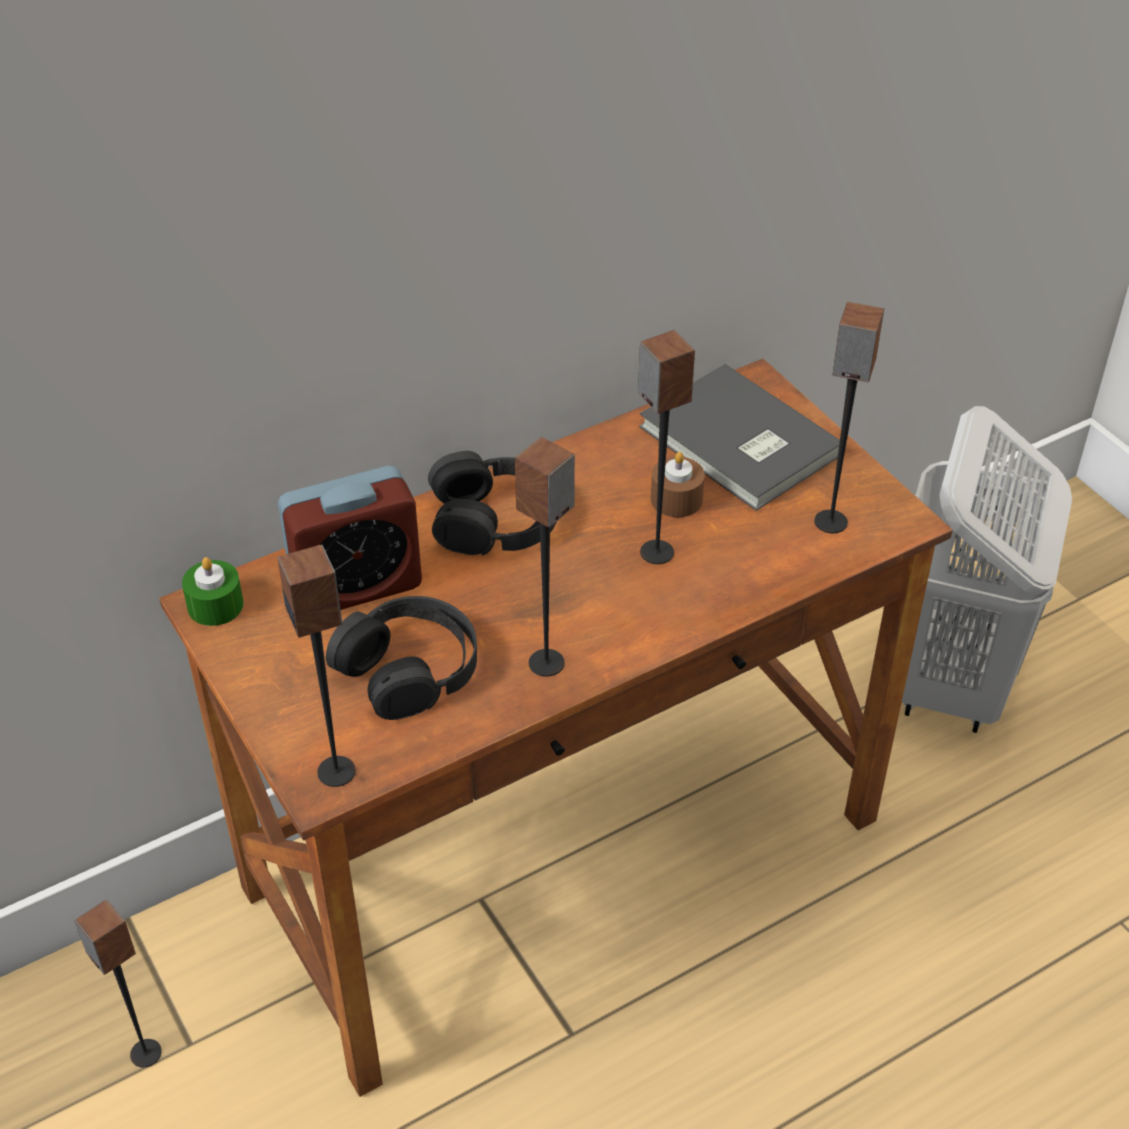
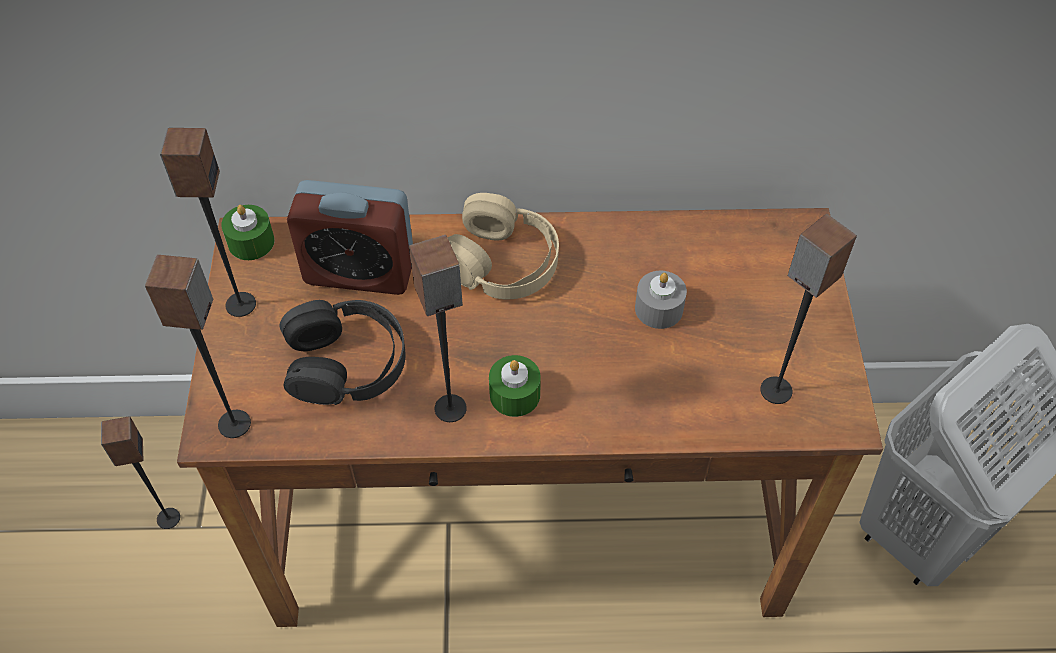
camera: 30 degrees right, 10 degrees up
black headphones [428,451,556,555] -> beige headphones [448,193,559,299]
speaker [638,330,695,564] -> speaker moved to [160,128,256,317]
grey book [639,364,840,511] -> none
brown candle [651,452,705,517] -> grey candle [635,271,687,329]
none -> green candle [489,355,541,417]

